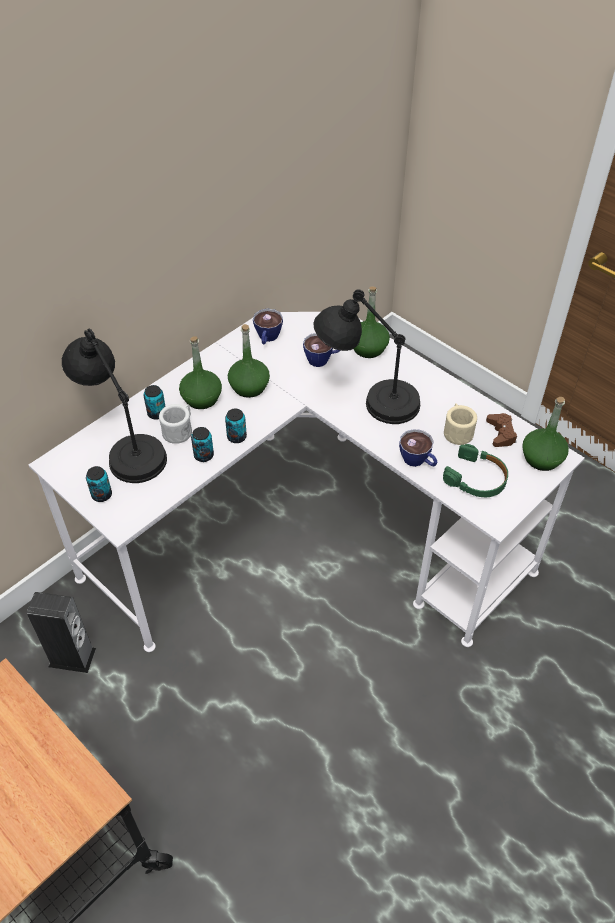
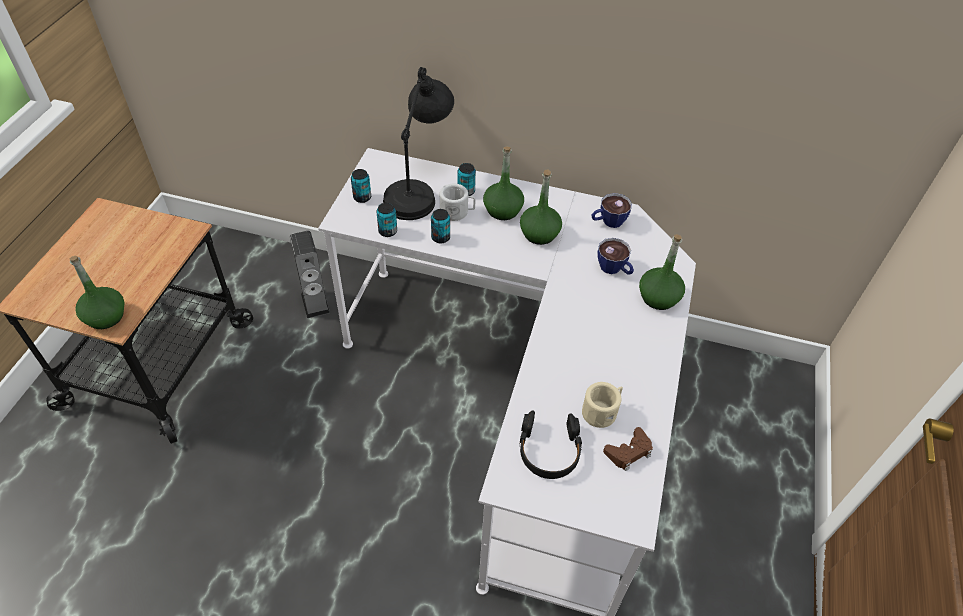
camera: 60 degrees right, 0 degrees up
can [225,408,247,443] -> can moved to [377,202,397,237]
black table lamp [313,289,420,424] -> none
cup [399,429,438,467] -> none
green headphones [443,444,508,497] -> black headphones [519,410,582,479]
green bottle [522,397,569,471] -> green bottle moved to [70,256,125,329]

